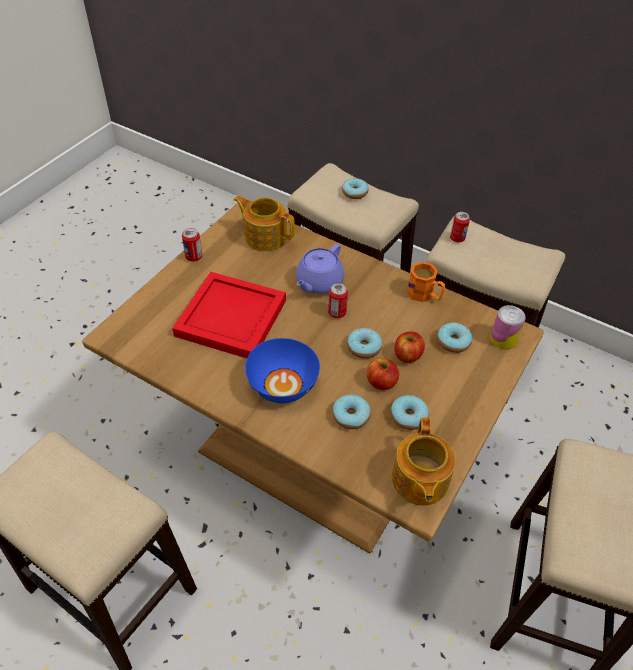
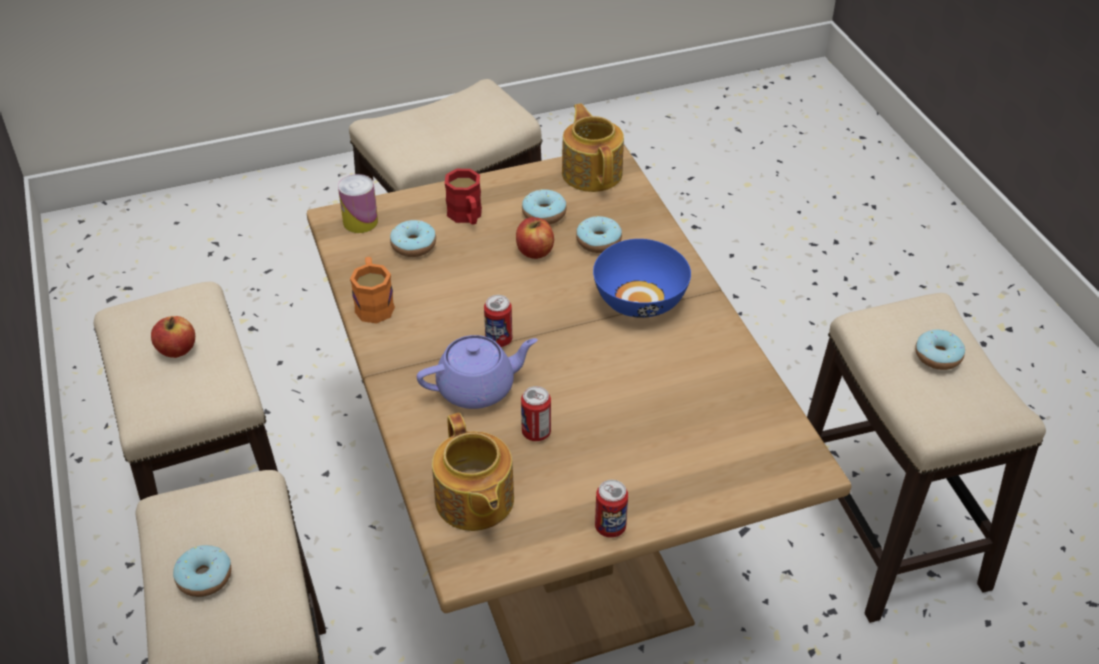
camera: 140 degrees left, 5 degrees down
red tray [172,272,286,358] -> none
donut [347,328,382,359] -> donut moved to [915,330,965,370]
teapot [392,418,455,505] -> teapot turned 60 degrees counterclockwise [562,103,624,192]
apple [395,332,425,363] -> apple moved to [151,316,195,358]
can [450,212,470,242] -> can moved to [521,386,551,441]
none -> red mug [445,169,482,225]

